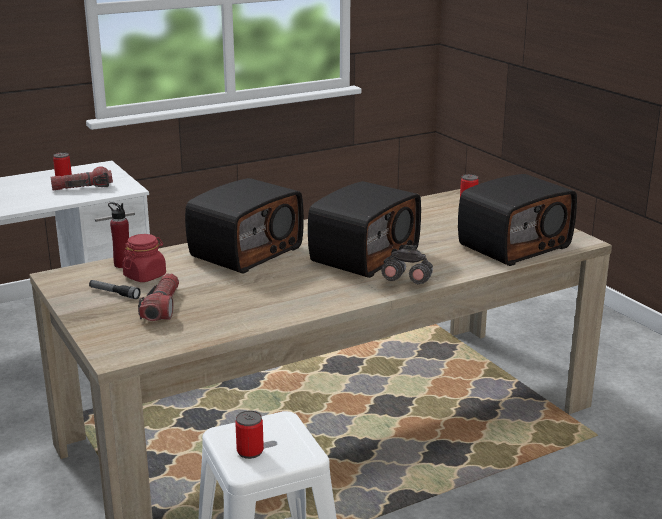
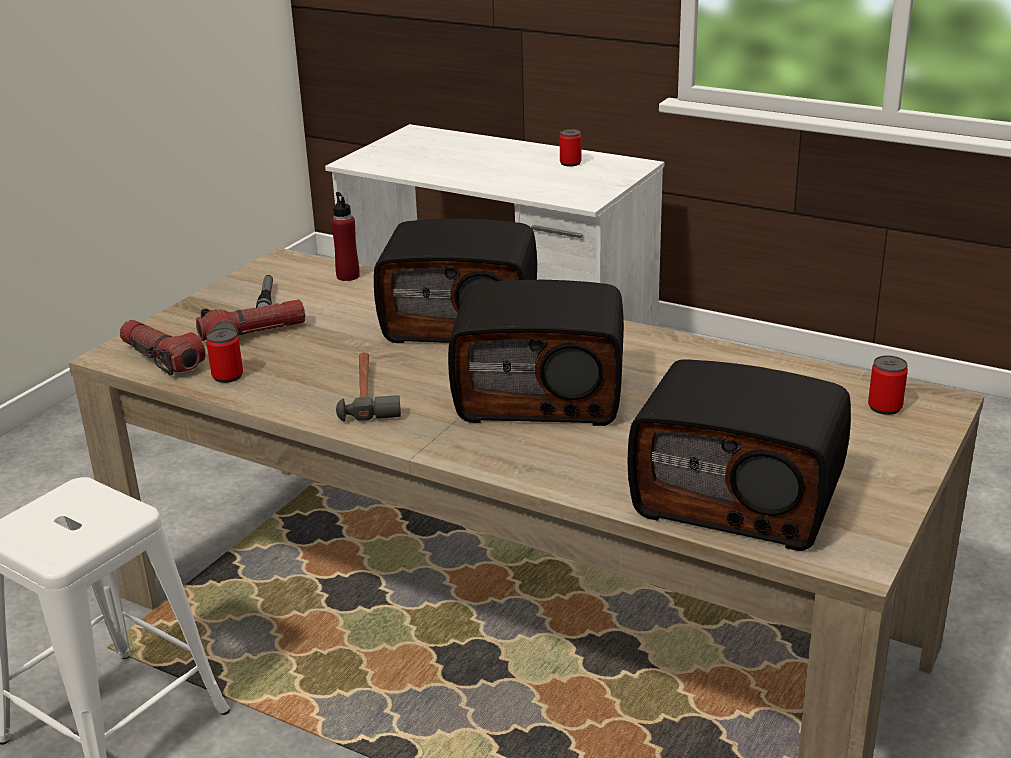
camera: 60 degrees right, 5 degrees up
flashlight [51,166,113,190] -> flashlight moved to [120,320,205,376]
red jar [122,234,166,282] -> none
can [235,410,264,459] -> can moved to [206,328,243,383]
grey binoculars [381,244,433,284] -> none
none -> hammer [336,352,401,422]

